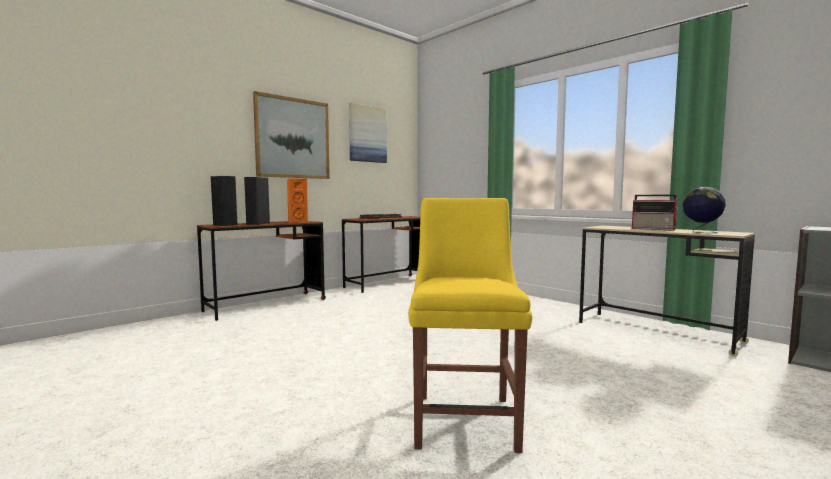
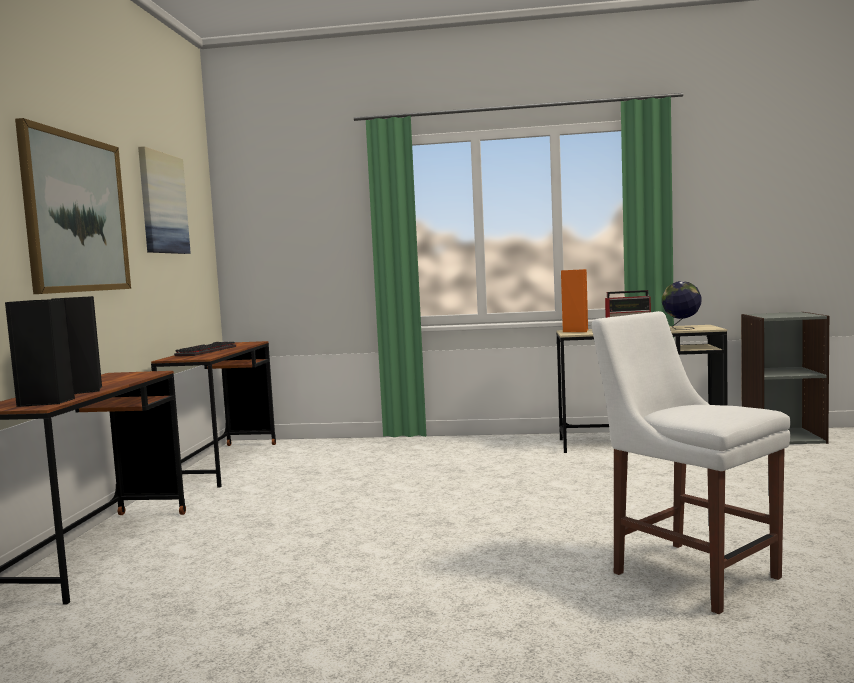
camera: 40 degrees left, 0 degrees up
orange speaker [287,178,308,223] -> orange speaker moved to [561,269,588,332]
yellow chair [408,198,532,453] -> white chair [592,311,791,614]

